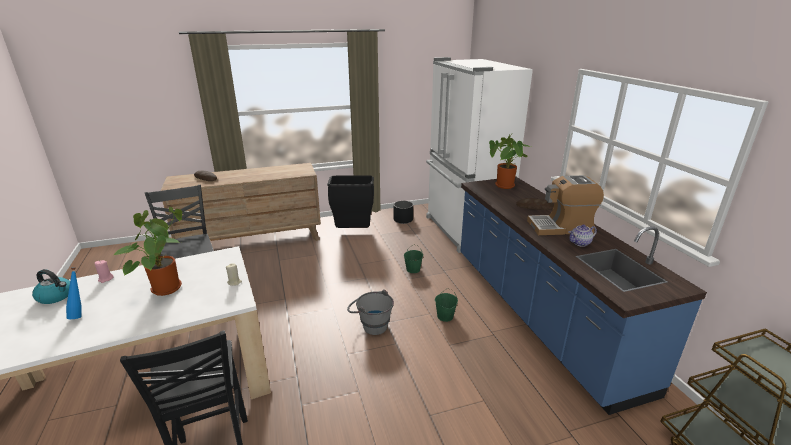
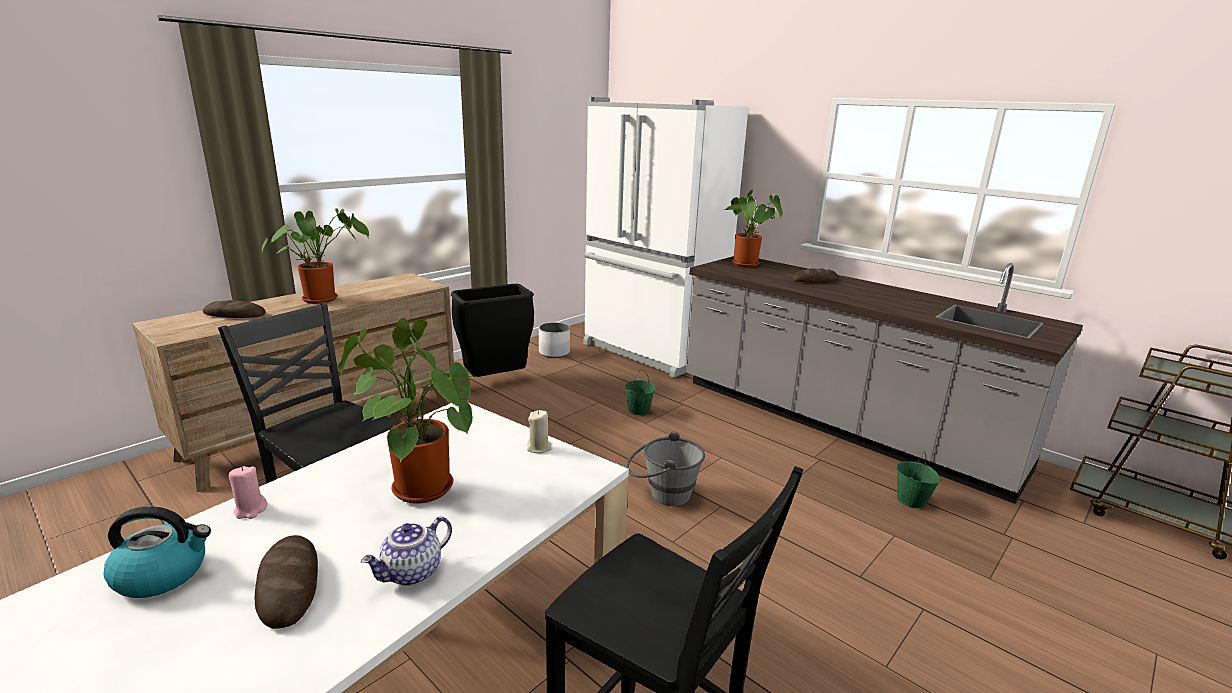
camera: 30 degrees left, 5 degrees down
blue bottle [66,267,82,319] -> bread [255,535,318,629]
black planter [393,201,413,224] -> white planter [539,322,570,358]
green bucket [435,288,458,322] -> green bucket moved to [896,451,940,509]
blue counter [460,177,707,415] -> grey counter [686,256,1083,504]
coffee machine [527,175,604,235] -> none
teapot [568,225,597,247] -> teapot moved to [361,516,452,586]
none -> potted plant [262,209,369,304]

